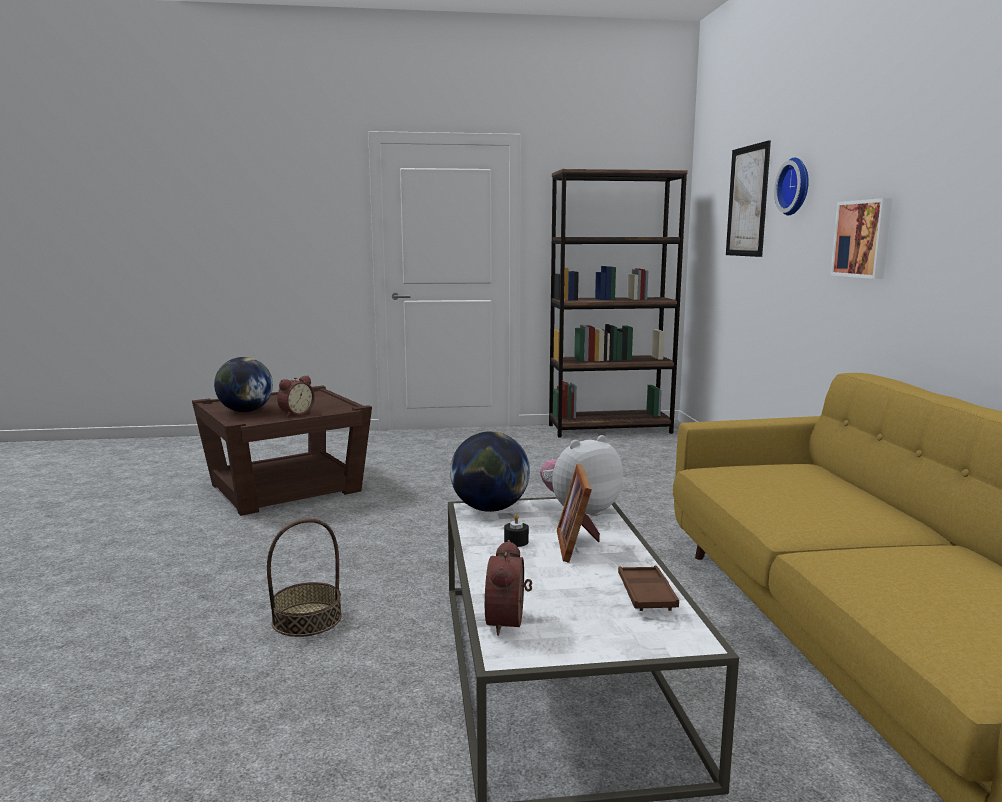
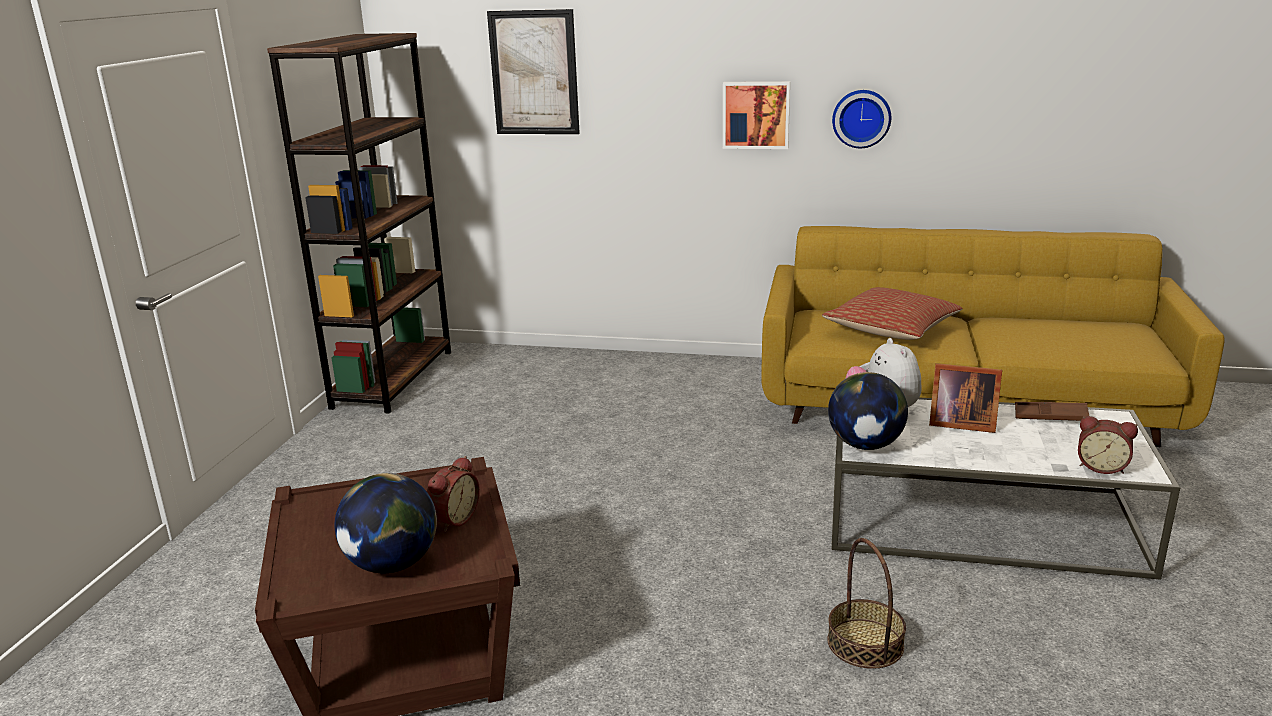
camera: 70 degrees left, 10 degrees up
alarm clock [277,375,315,417] -> alarm clock turned 60 degrees clockwise [427,456,480,532]
black candle [504,514,529,547] -> none
wall clock [774,158,809,215] -> wall clock moved to [832,90,891,148]
none -> pillow [822,287,963,340]

